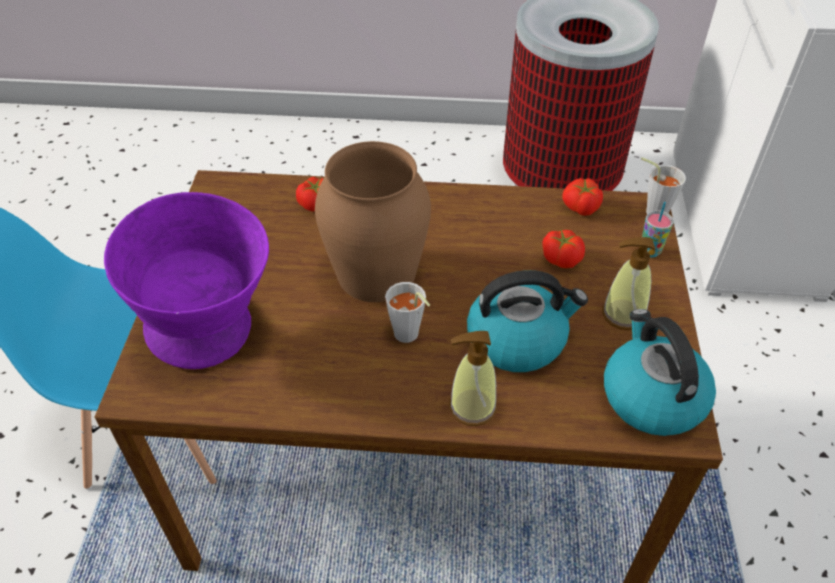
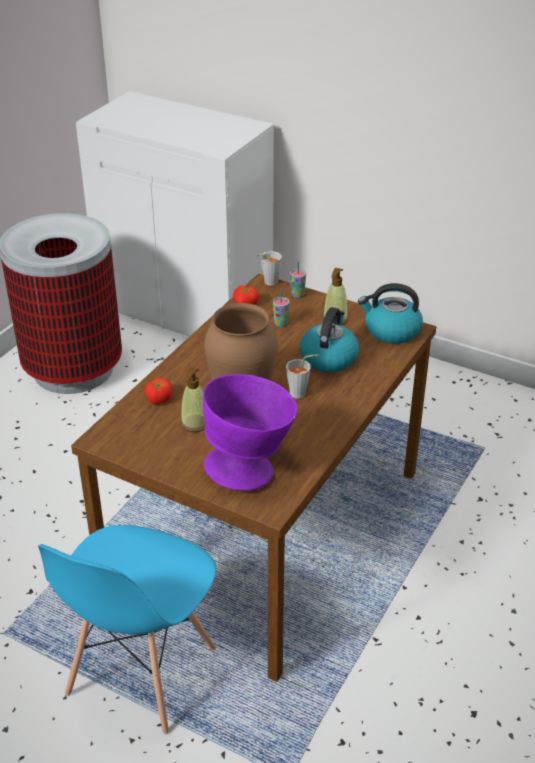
camera: 65 degrees left, 10 degrees down
soap dispenser [449,331,497,426] -> soap dispenser moved to [181,368,205,432]
tomato [542,230,585,268] -> cup [273,290,289,327]

